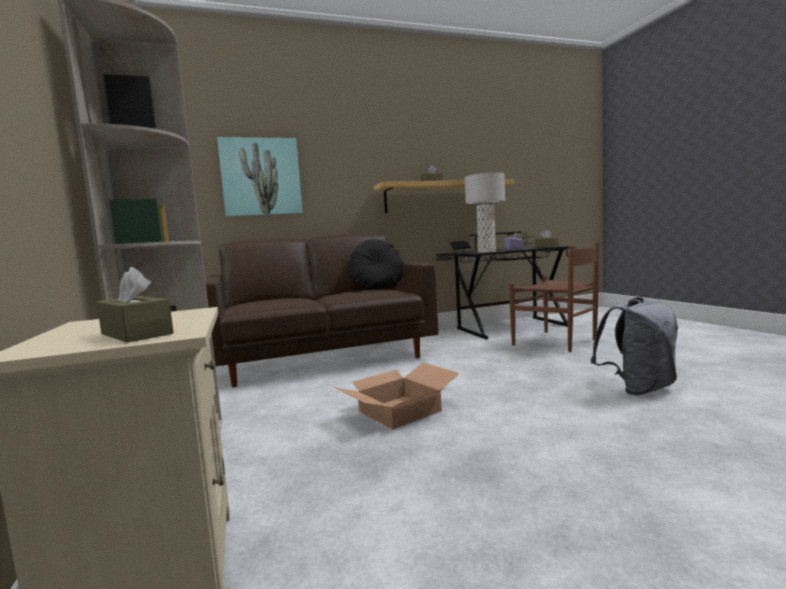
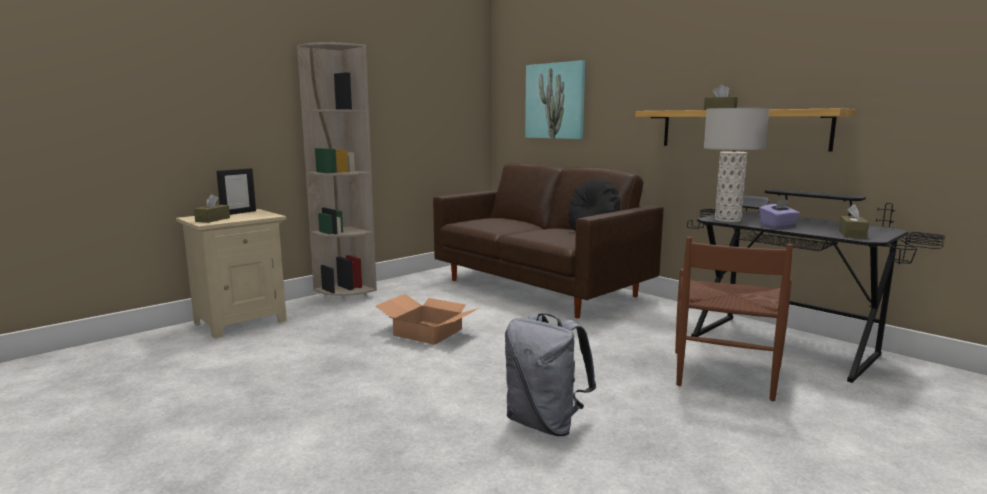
camera: 65 degrees right, 5 degrees up
none -> picture frame [216,168,256,215]

